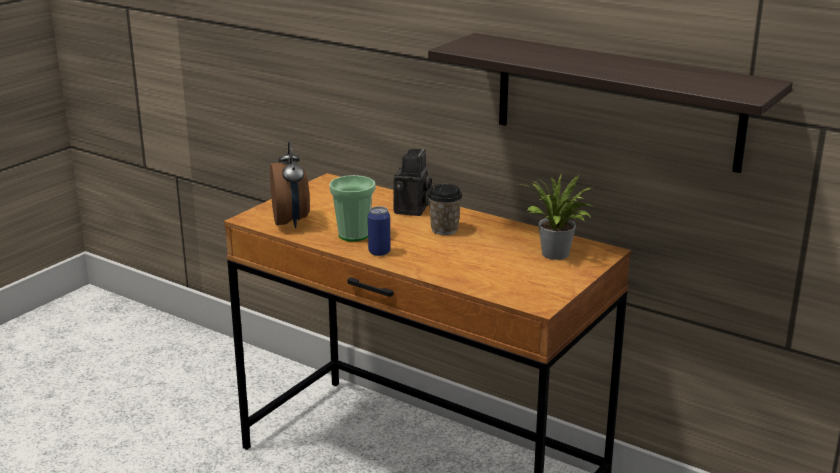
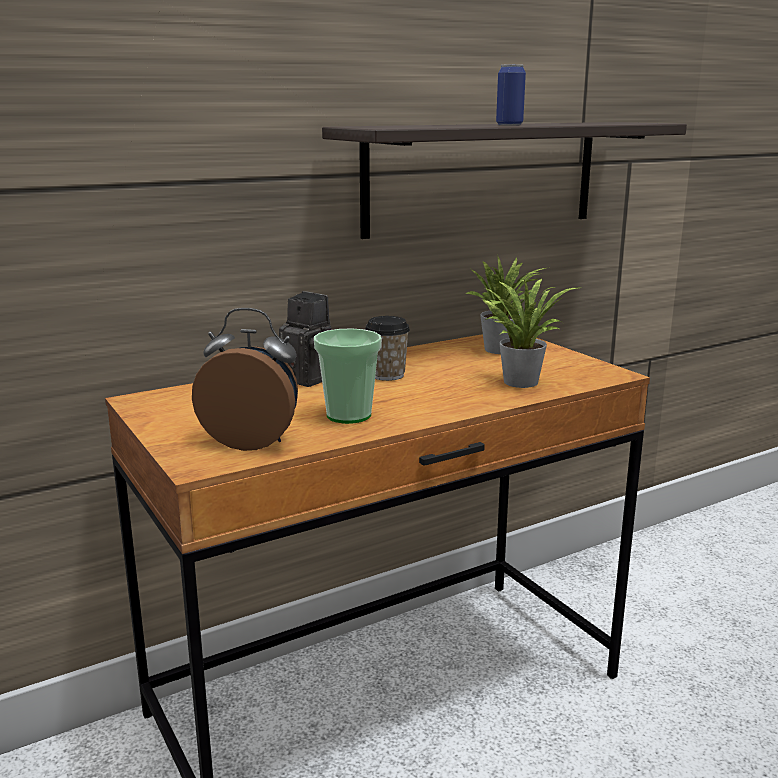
camera: 65 degrees left, 5 degrees down
can [368,206,391,256] -> can moved to [496,64,526,125]
none -> potted plant [482,279,578,388]

